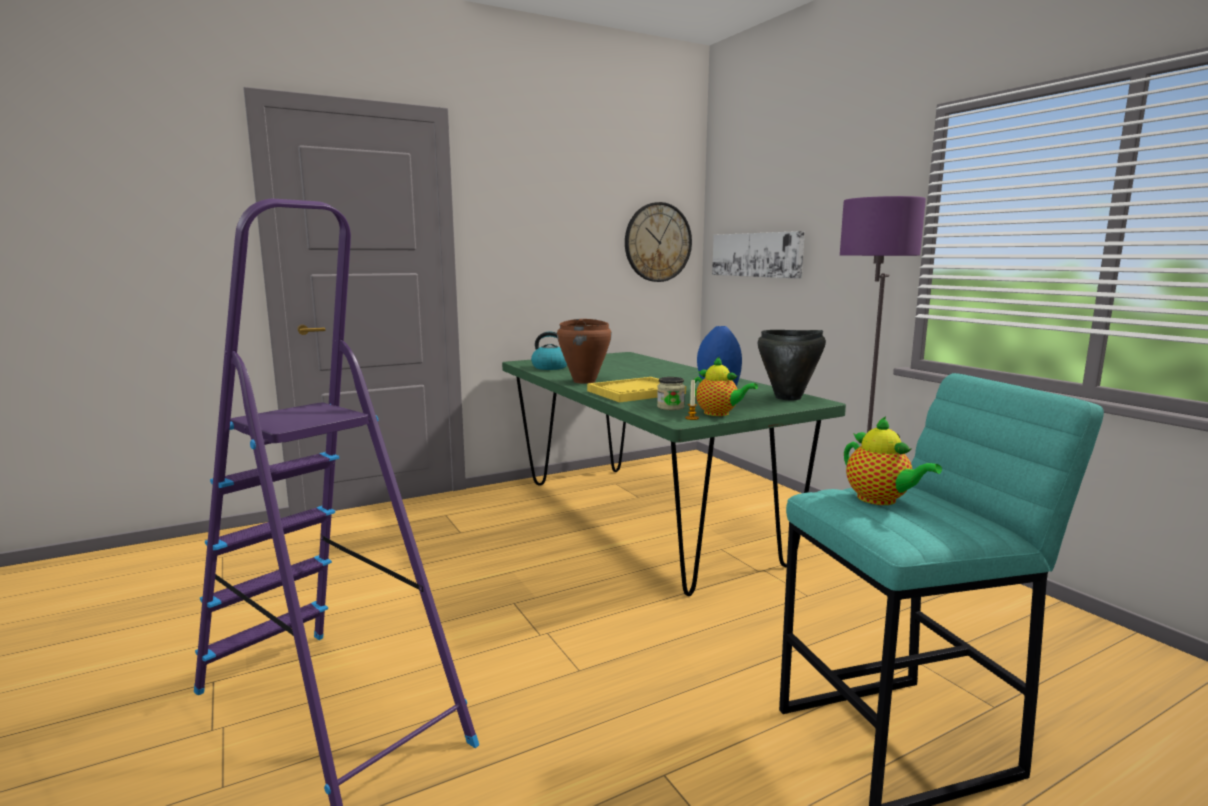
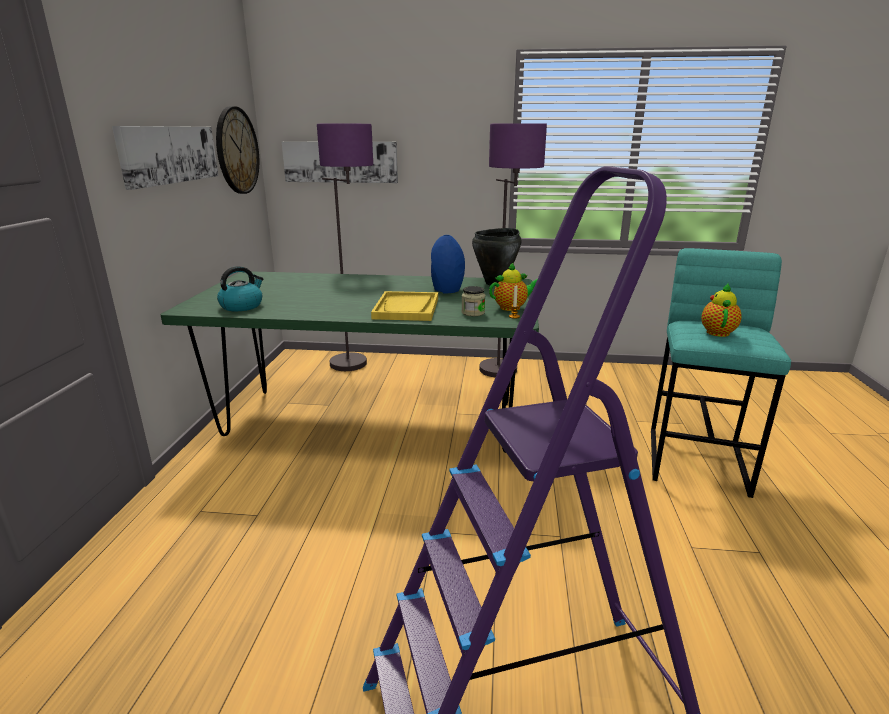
camera: 55 degrees left, 10 degrees up
brown cooking pot [557,319,612,384] -> none
teapot [844,416,942,505] -> teapot turned 75 degrees counterclockwise [701,284,741,337]
none -> picture [112,126,218,190]
none -> purple floor lamp [317,124,373,371]

